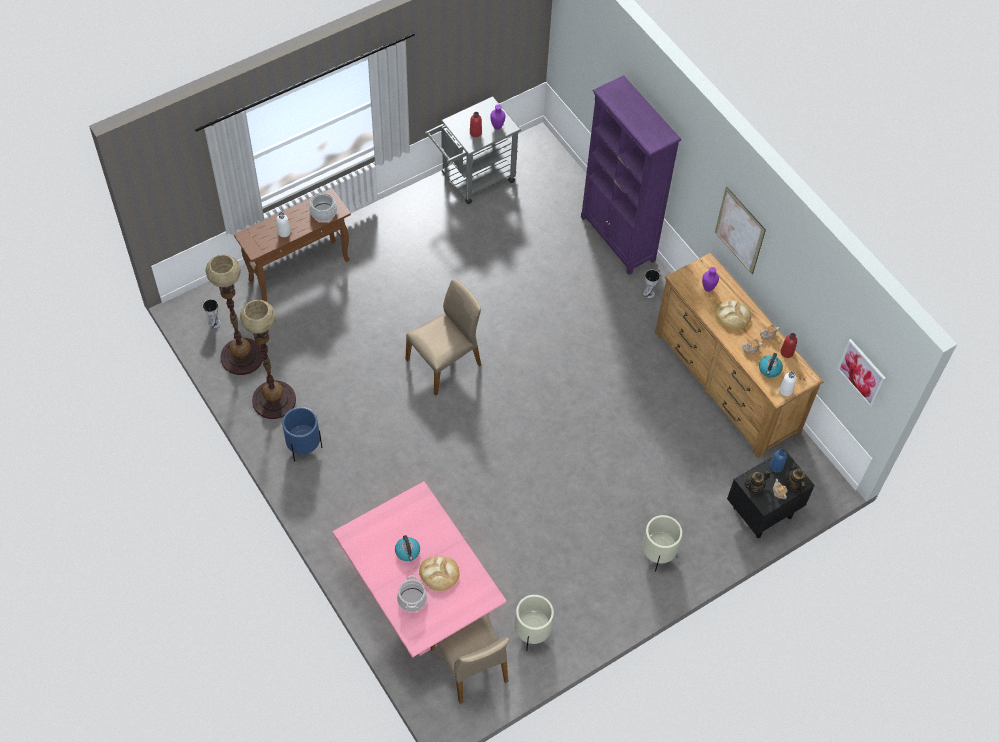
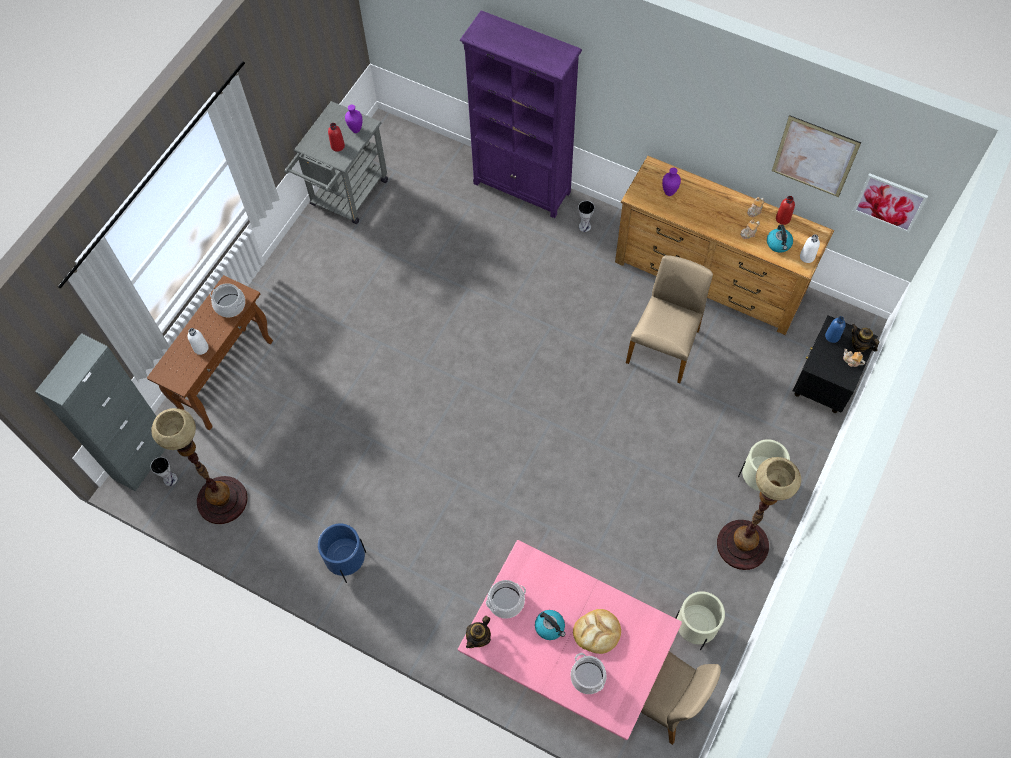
camera: 25 degrees left, 5 degrees up
floor lamp [240,300,296,419] -> floor lamp moved to [717,457,801,570]
beige chair [405,279,481,396] -> beige chair moved to [626,255,713,383]
bread [714,300,752,330] -> none
picture [715,186,766,274] -> picture moved to [772,115,861,197]
teapot [744,470,770,494] -> teapot moved to [466,616,491,648]
none -> grey cabinet [35,333,165,491]
none -> cooking pot [486,580,526,619]

